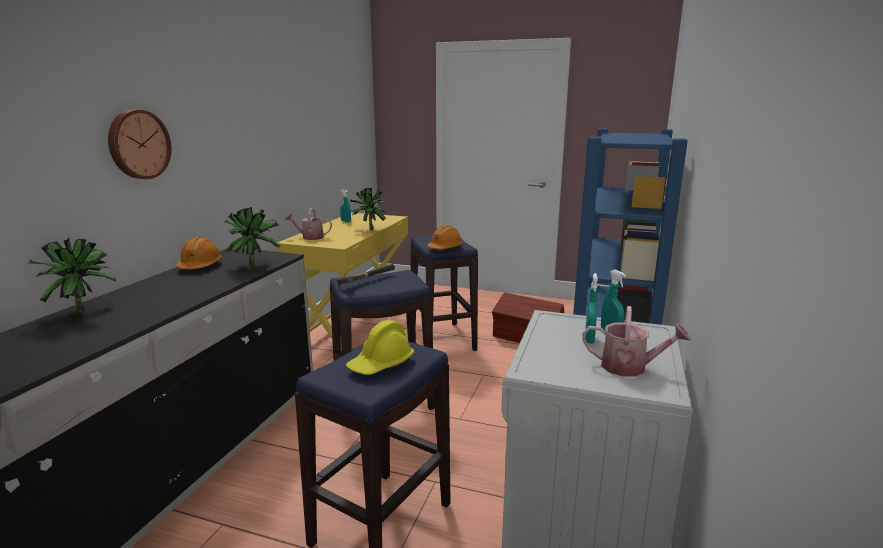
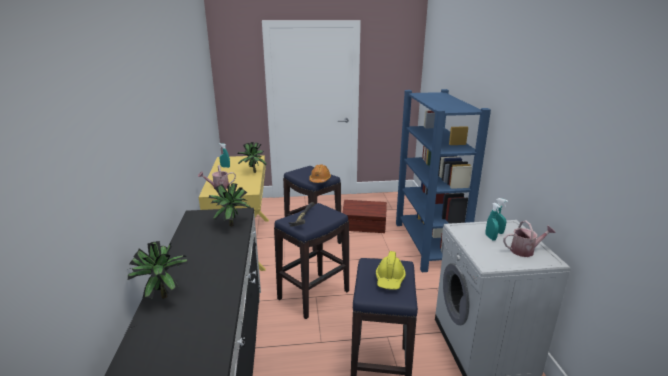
camera: 25 degrees left, 5 degrees up
wall clock [108,109,172,179] -> none
orange hard hat [176,237,222,269] -> none

